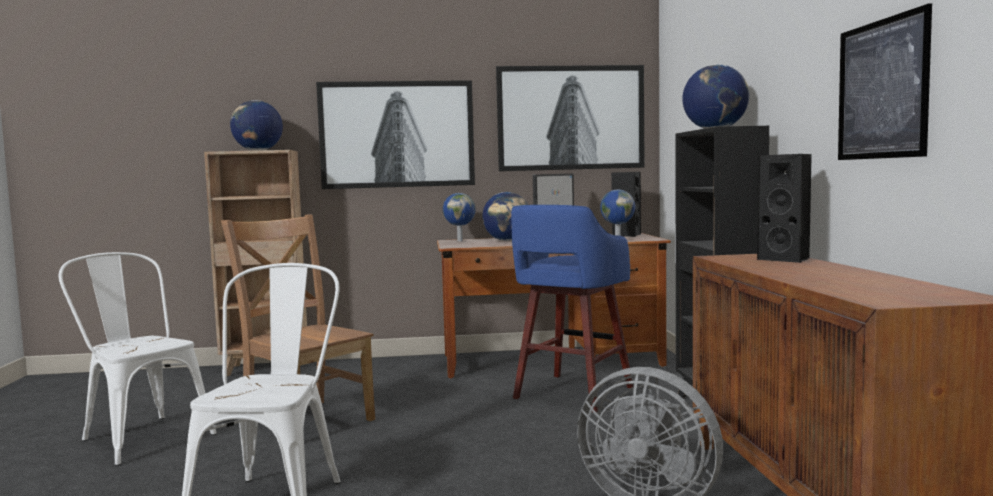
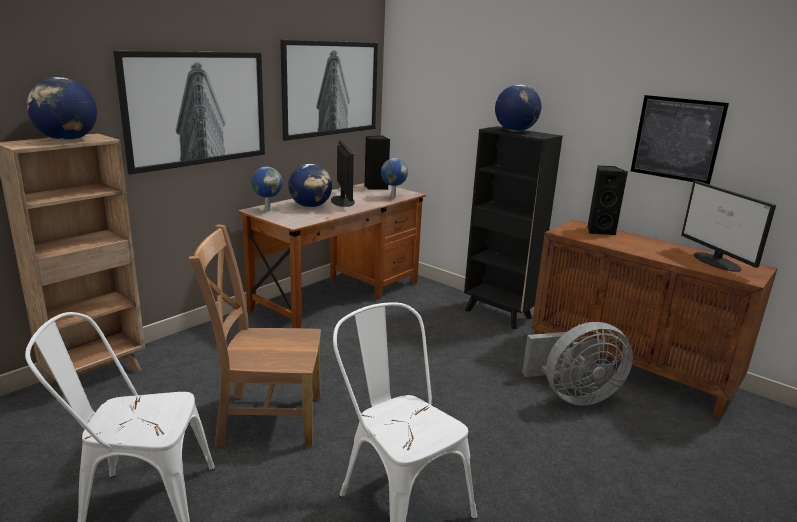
camera: 45 degrees left, 15 degrees up
blue stool [511,205,633,412] -> none
none -> monitor [681,181,776,272]

